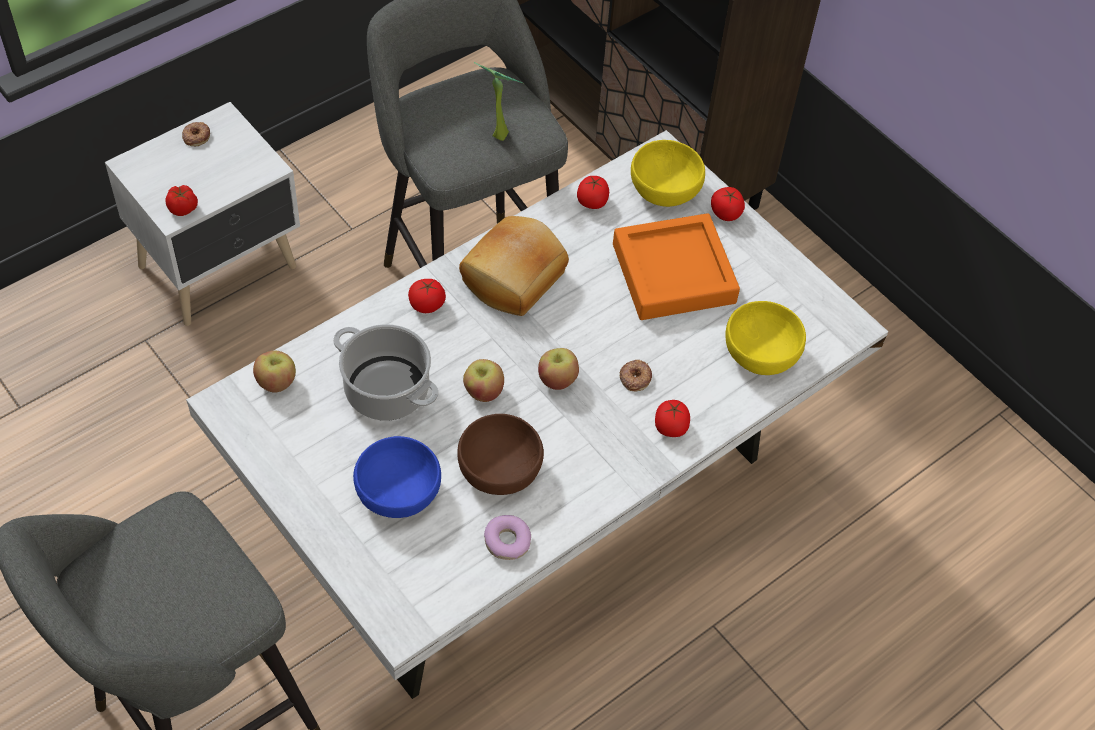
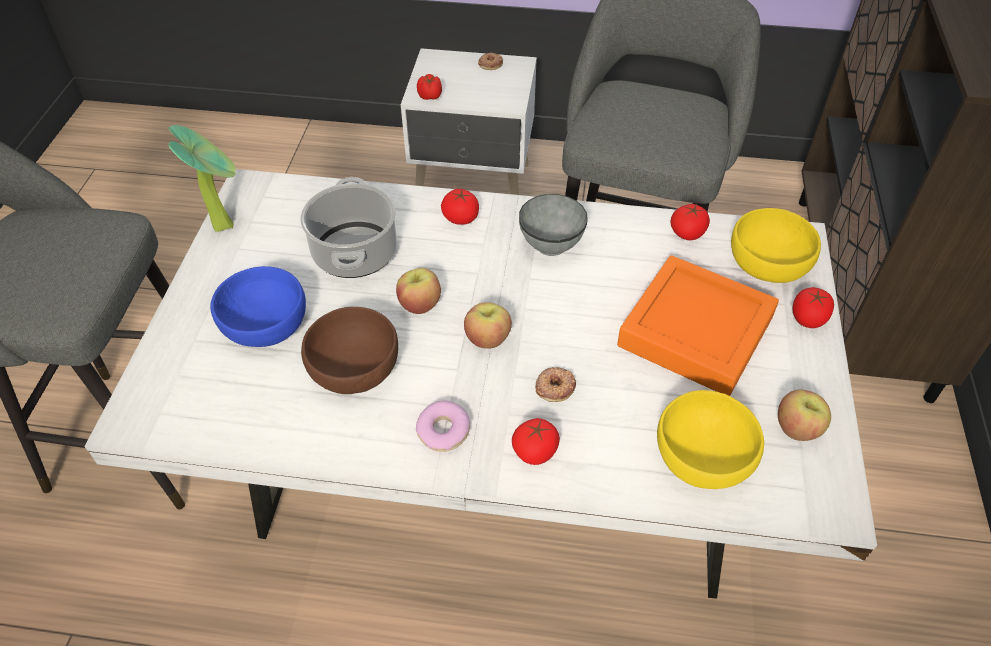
camera: 50 degrees right, 5 degrees down
apple [253,351,296,392] -> apple moved to [778,389,831,441]
bread [459,216,569,316] -> grey bowl [519,194,588,256]
potted plant [474,62,522,141] -> potted plant moved to [168,125,236,232]
donut [484,515,531,560] -> donut moved to [416,400,470,452]

